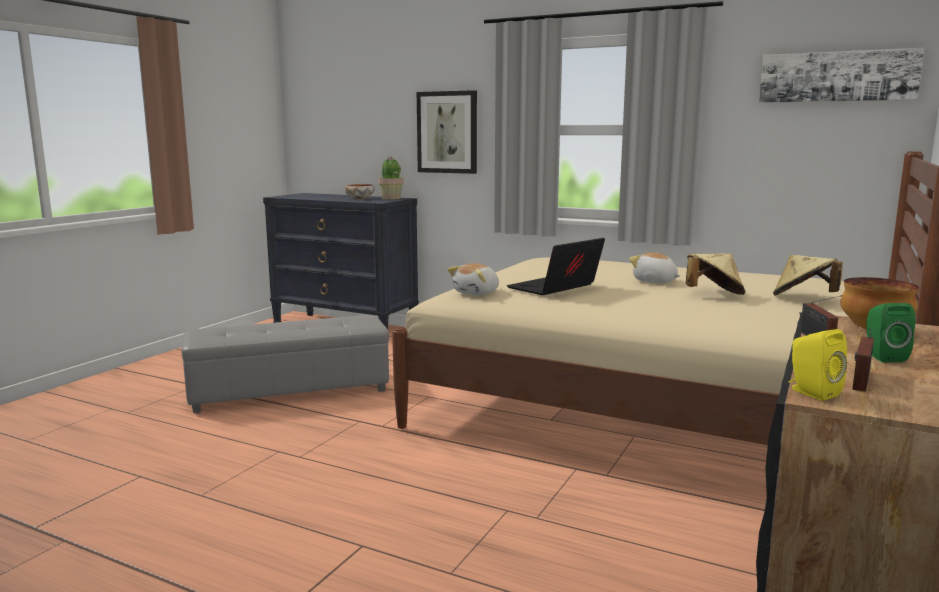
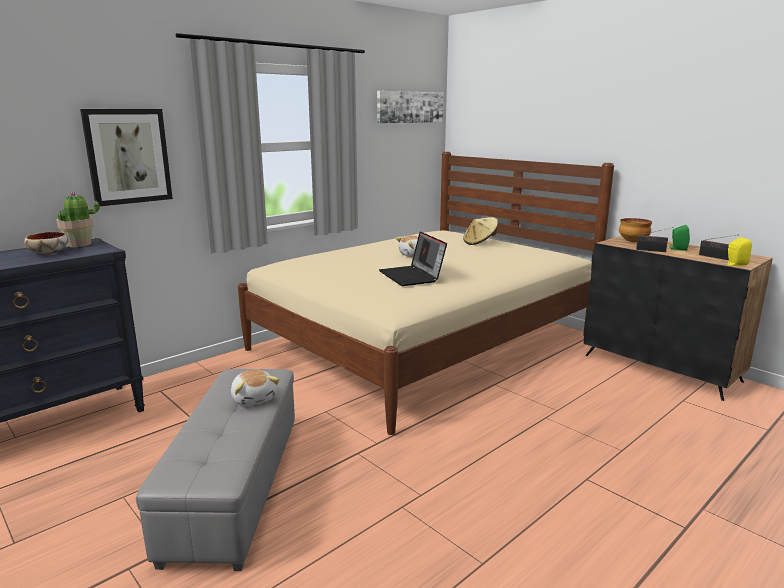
camera: 70 degrees left, 5 degrees up
plush toy [448,263,499,295] -> plush toy moved to [231,370,279,406]
beige hat [686,254,745,295] -> none

